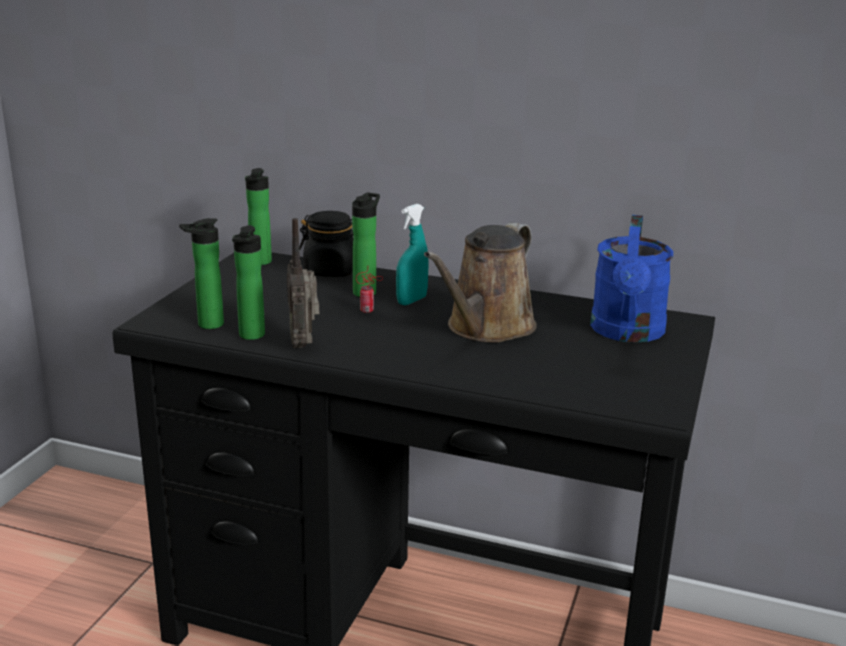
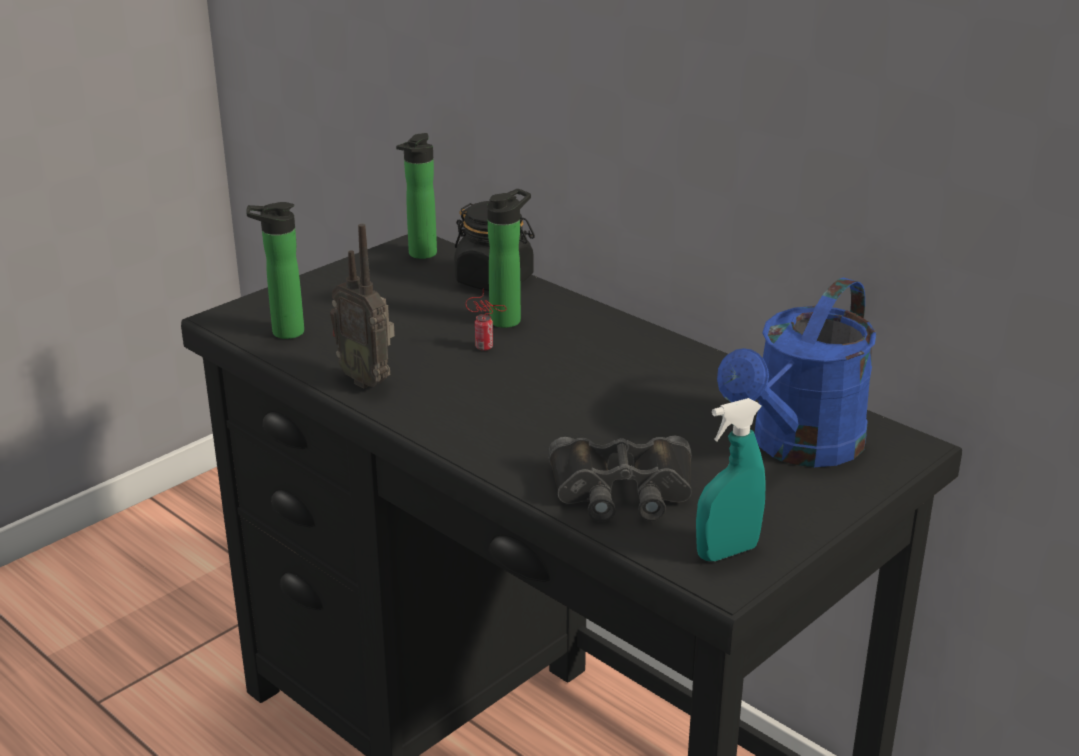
camera: 25 degrees right, 5 degrees up
bottle [232,225,265,340] -> none
radio [287,218,319,348] -> radio turned 60 degrees counterclockwise [330,224,395,388]
turquoise spray bottle [396,204,429,305] -> turquoise spray bottle moved to [696,398,766,561]
brown watering can [424,223,537,343] -> none
none -> black binoculars [548,436,692,522]

